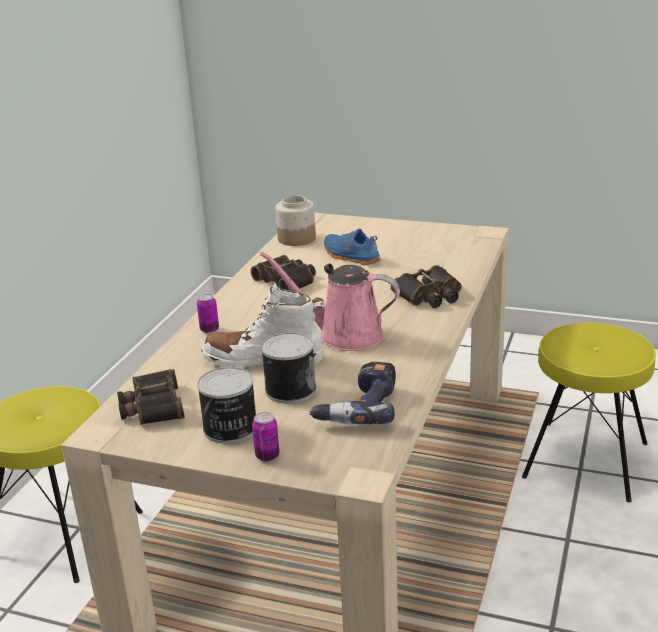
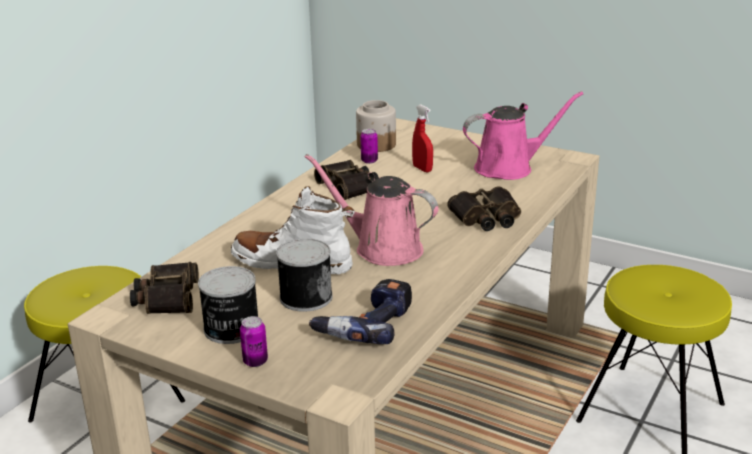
camera: 10 degrees right, 0 degrees up
can [197,294,219,333] -> can moved to [360,129,378,164]
blue shoe [324,229,381,265] -> red spray bottle [412,104,433,173]
none -> pink watering can [463,92,583,180]

